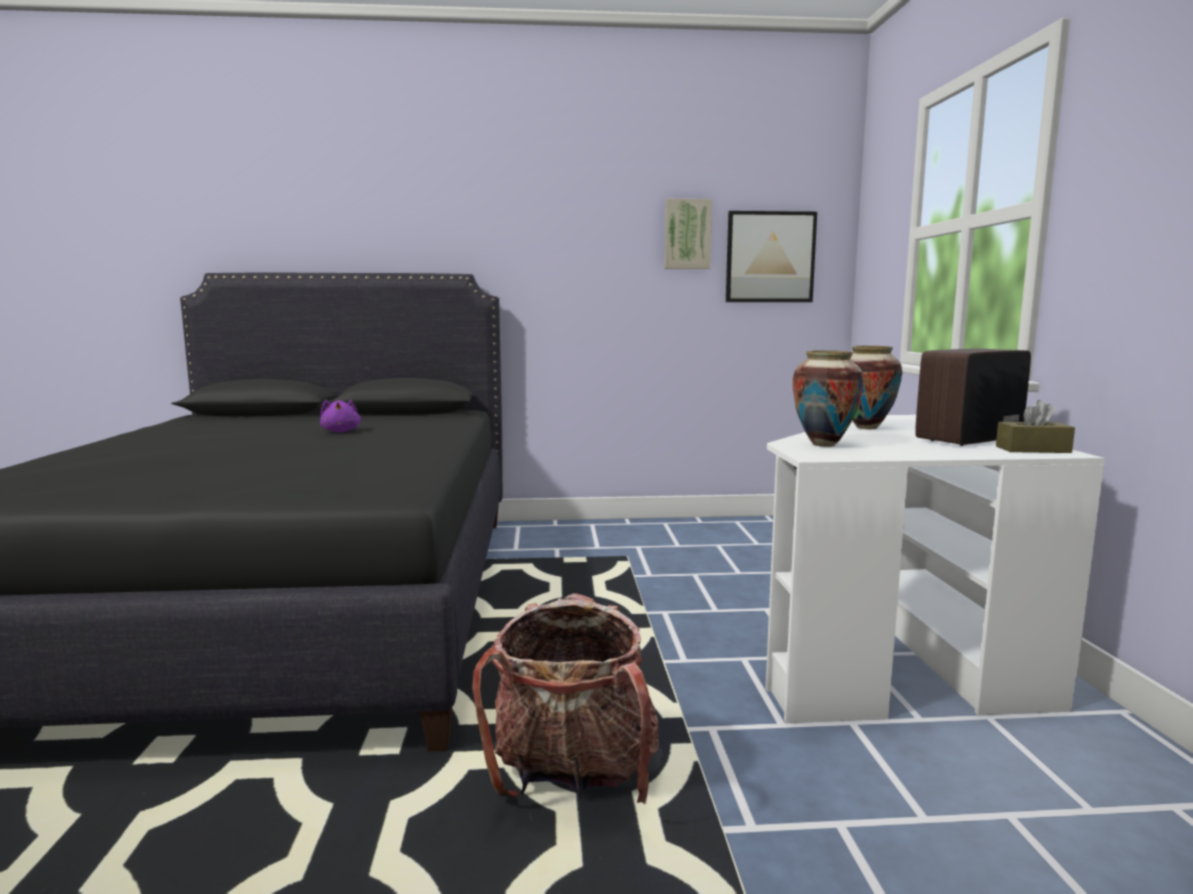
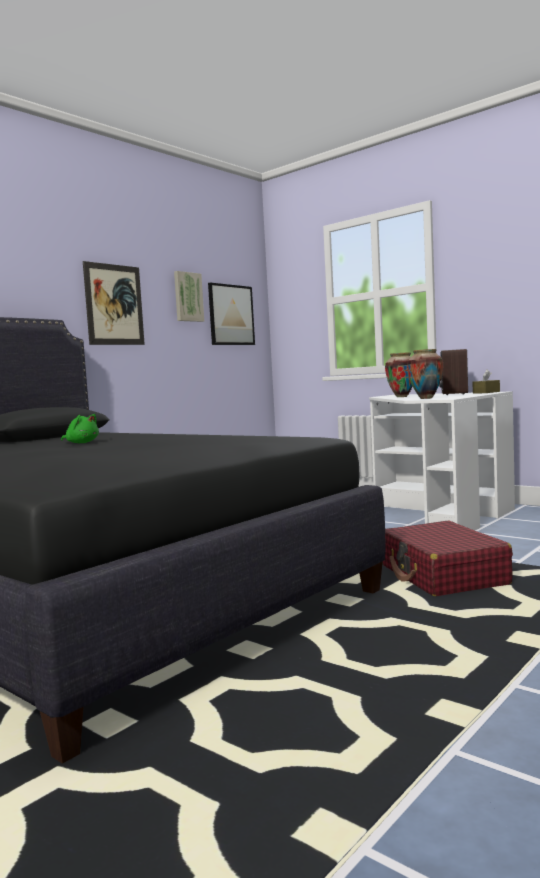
camera: 45 degrees left, 5 degrees down
purple plush toy [320,400,361,432] -> green plush toy [61,414,99,443]
backpack [472,593,659,804] -> red suitcase [383,521,513,596]
none -> picture [83,261,145,345]

